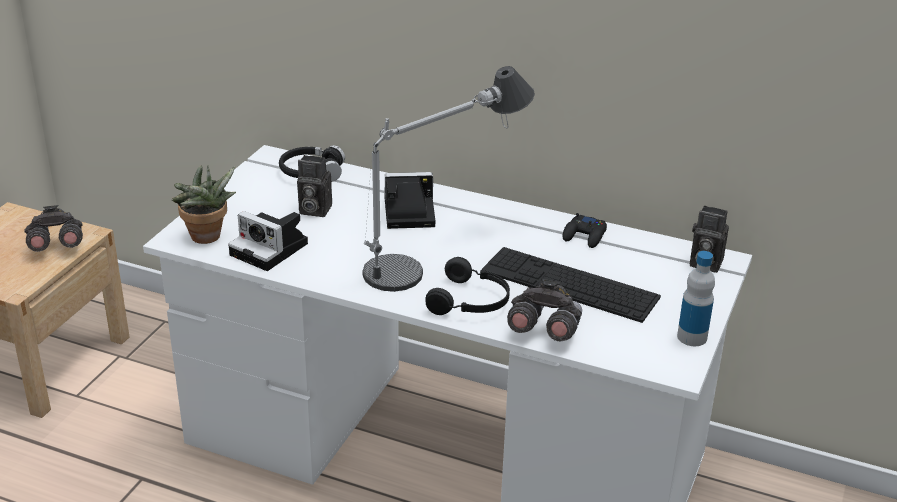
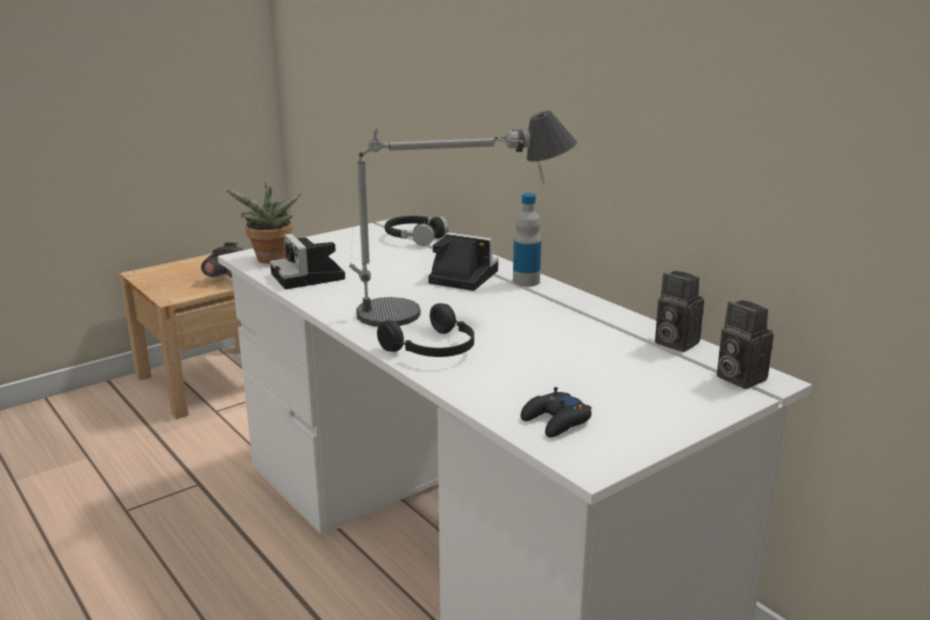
camera: 30 degrees right, 10 degrees down
camera [297,155,332,217] -> camera moved to [655,271,704,352]
keyboard [482,247,661,323] -> none
grey binoculars [507,279,582,341] -> none
black game controller [563,213,607,248] -> black game controller moved to [521,387,592,438]
bottle [677,251,715,346] -> bottle moved to [513,193,541,287]

